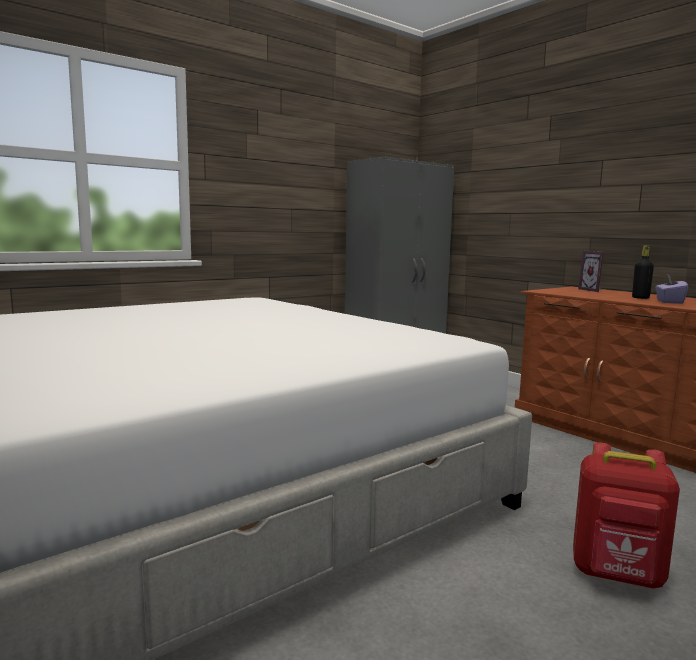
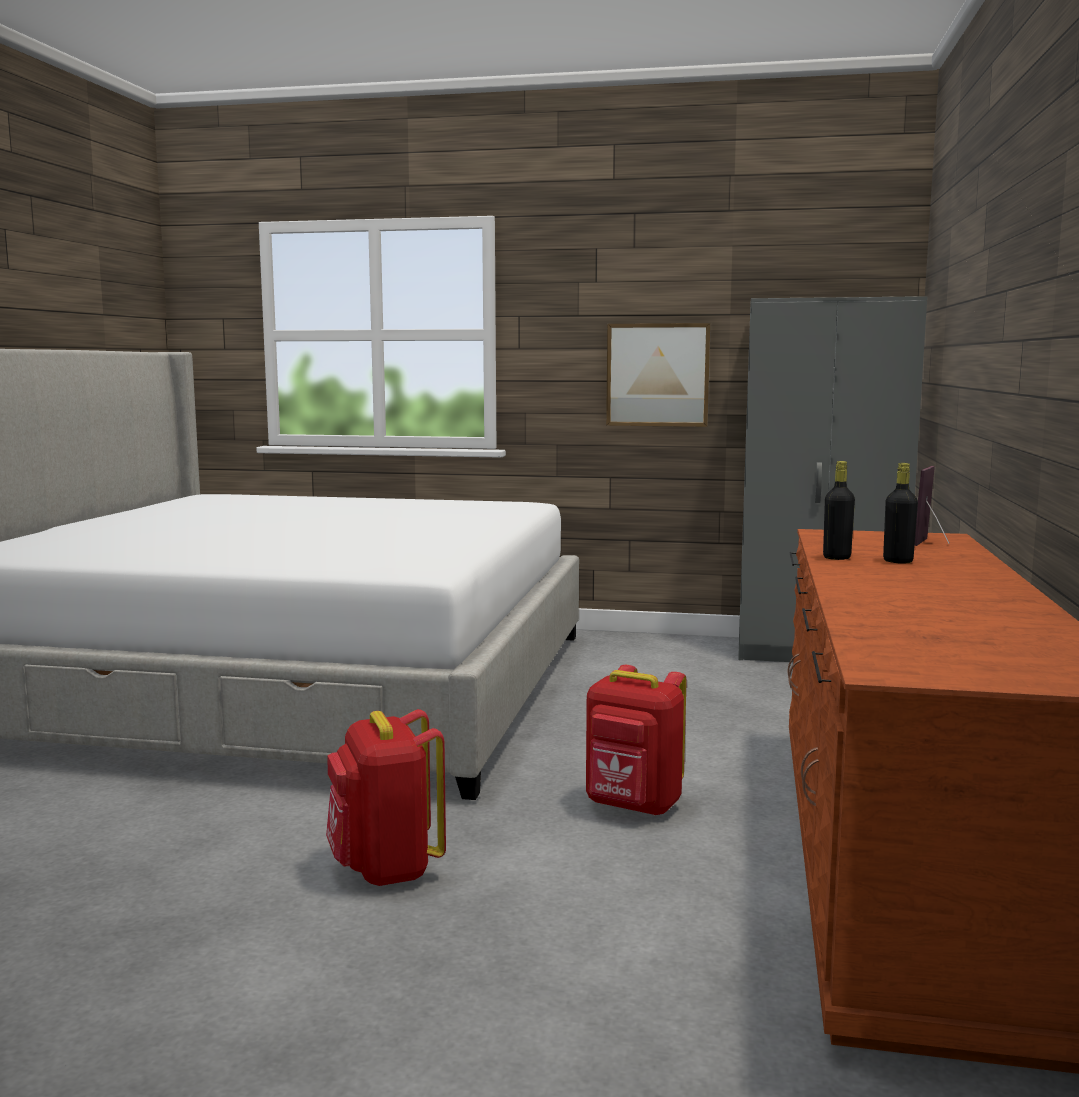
camera: 50 degrees right, 0 degrees up
purple tissue box [655,274,688,304] -> none
none -> red backpack [586,665,687,816]
none -> picture [606,323,711,427]
none -> black bottle [823,461,855,560]

